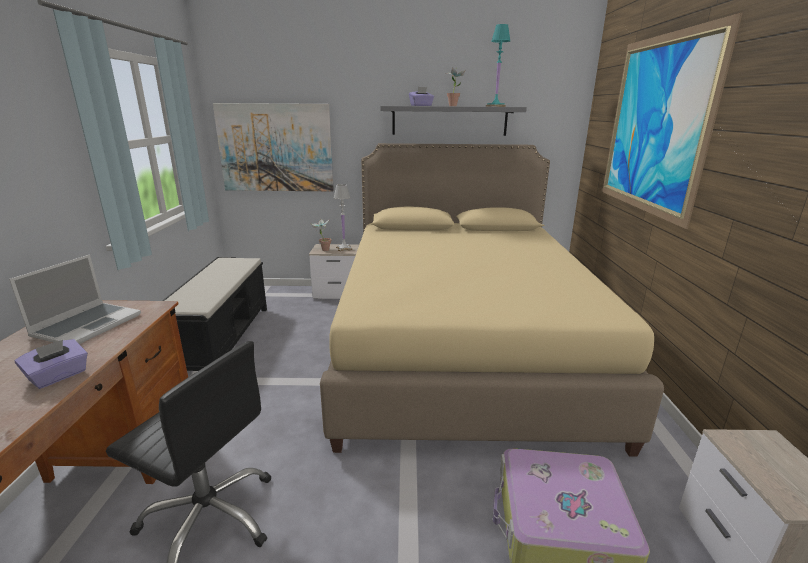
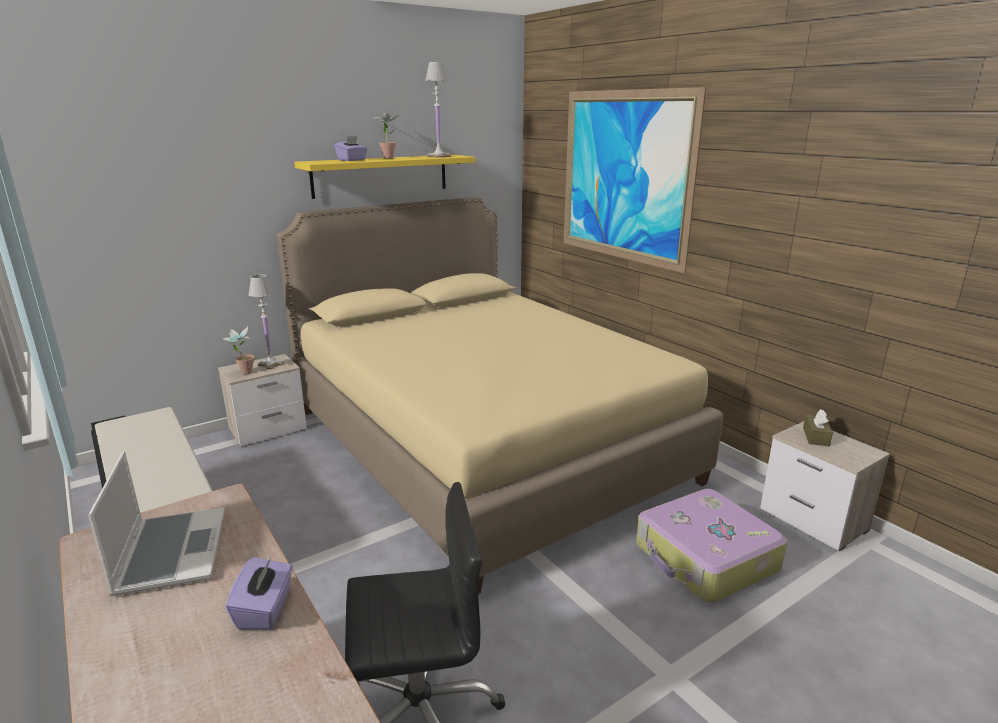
camera: 35 degrees left, 0 degrees up
picture [213,103,334,191] -> none
grey shelf [380,106,527,136] -> yellow shelf [294,155,476,199]
turquoise table lamp [486,24,511,107] -> white table lamp [425,62,451,158]
none -> brown tissue box [803,409,833,446]

